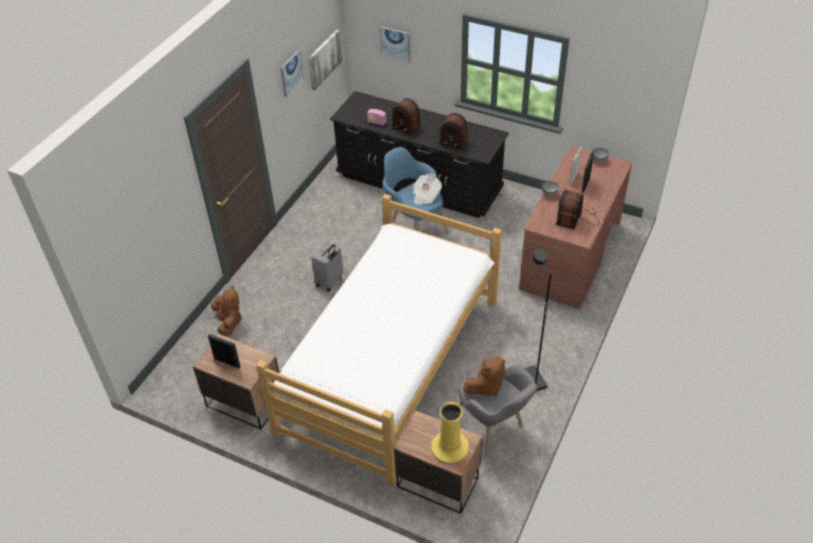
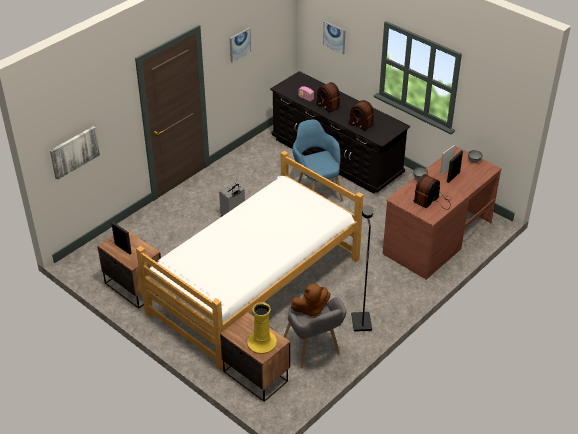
camera: 15 degrees right, 5 degrees down
brown plush toy [211,286,242,336] -> none
picture [309,29,342,90] -> picture moved to [50,126,100,180]
newspaper [413,173,442,204] -> none

